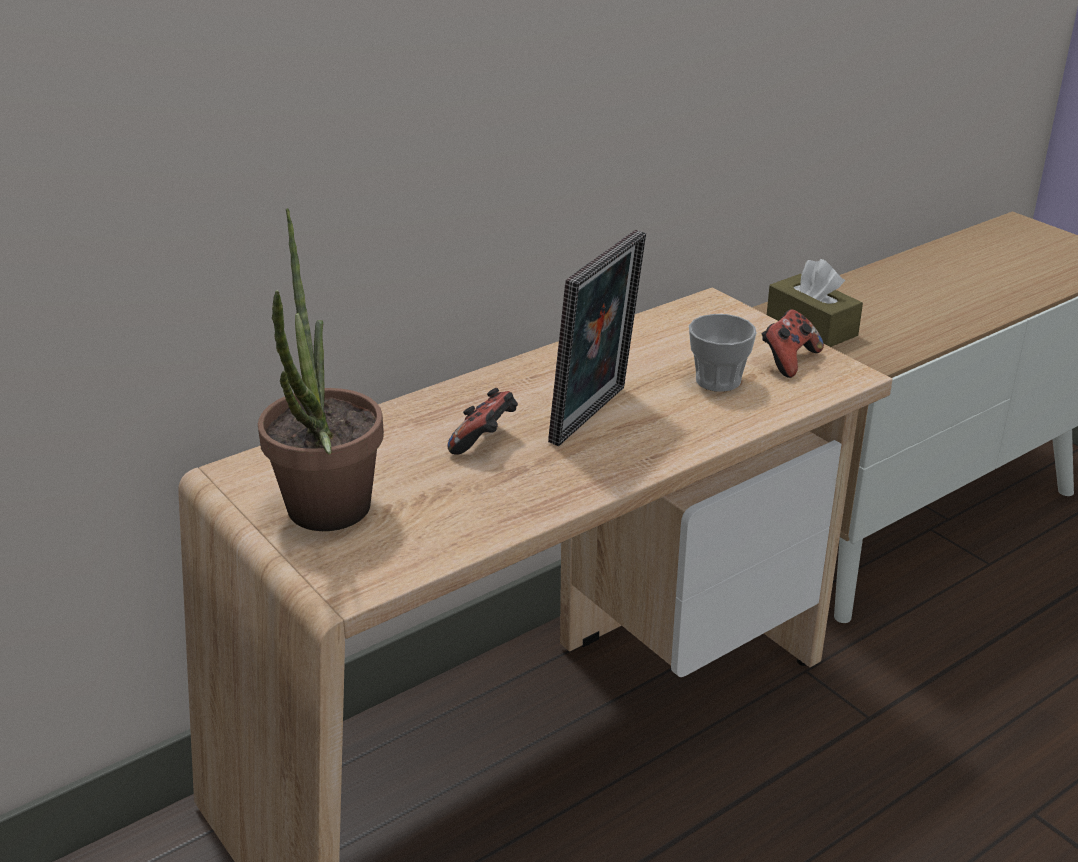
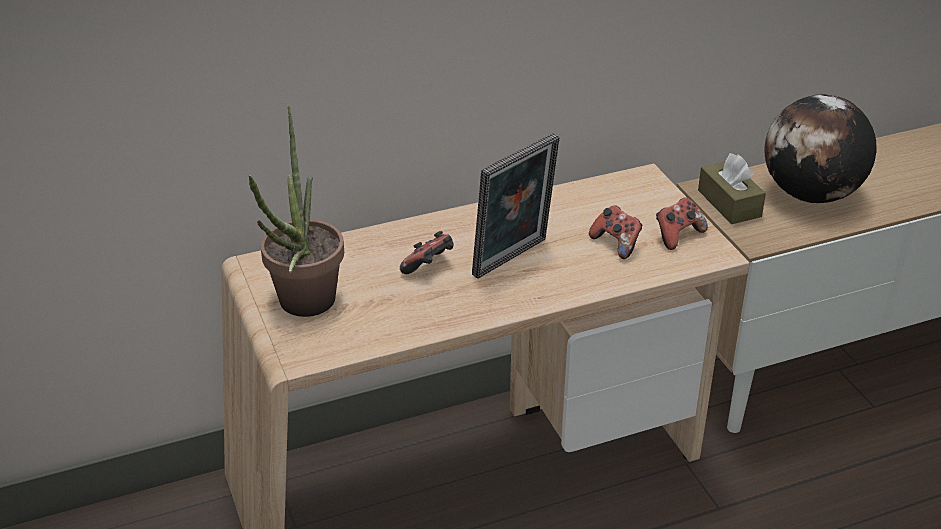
camera: 15 degrees right, 5 degrees up
cup [689,314,756,392] -> game controller [589,205,642,259]
none -> globe [764,94,877,203]

